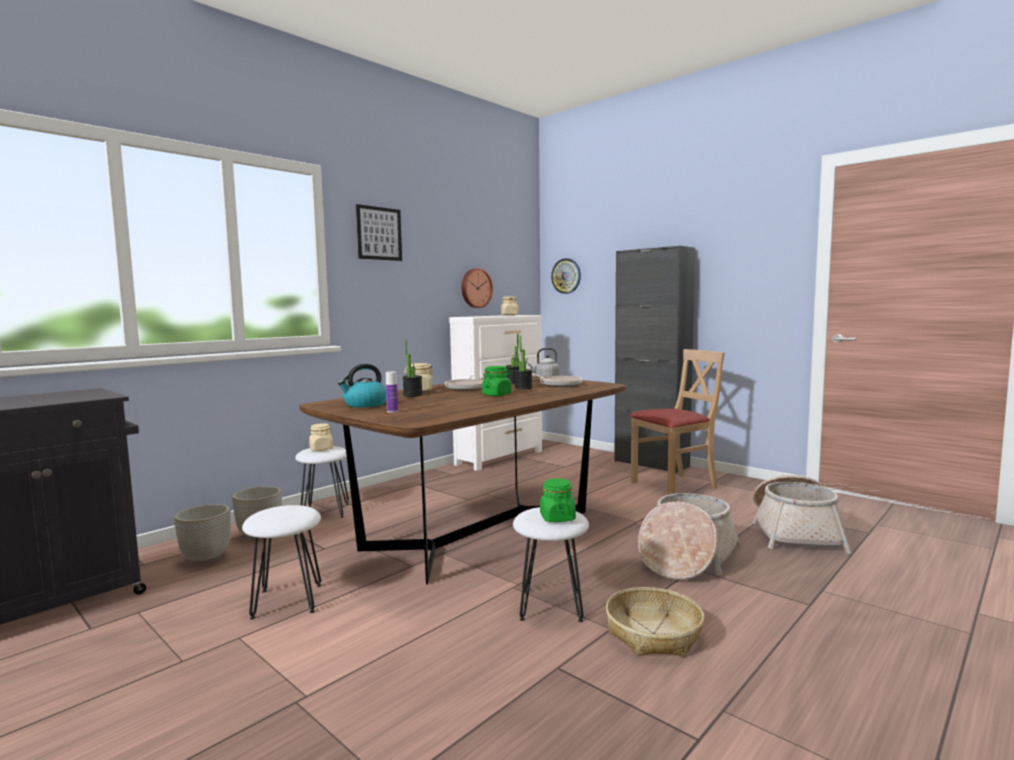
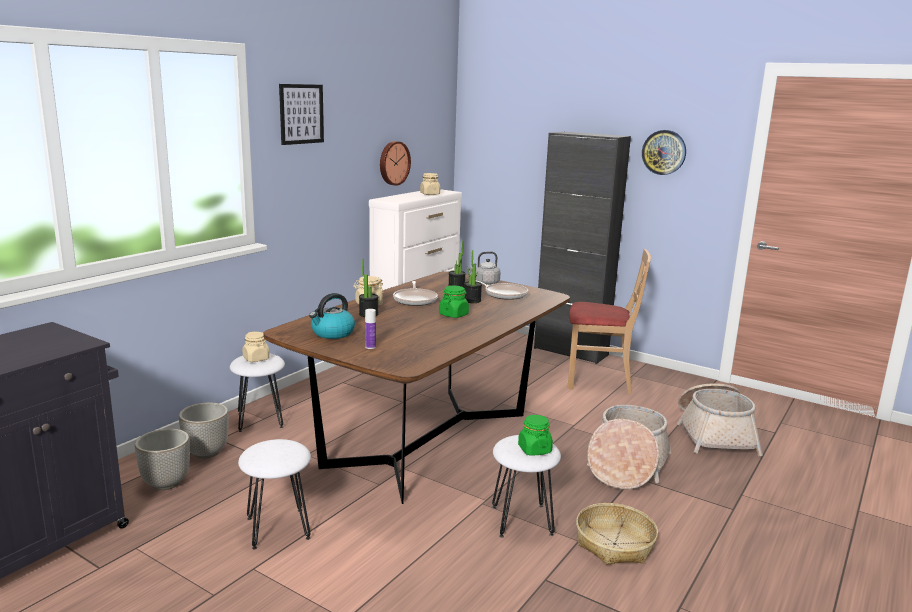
camera: 10 degrees left, 10 degrees up
wall clock [551,258,581,294] -> wall clock moved to [642,130,686,175]
beige chair [629,349,725,495] -> beige chair turned 45 degrees clockwise [567,249,651,394]

